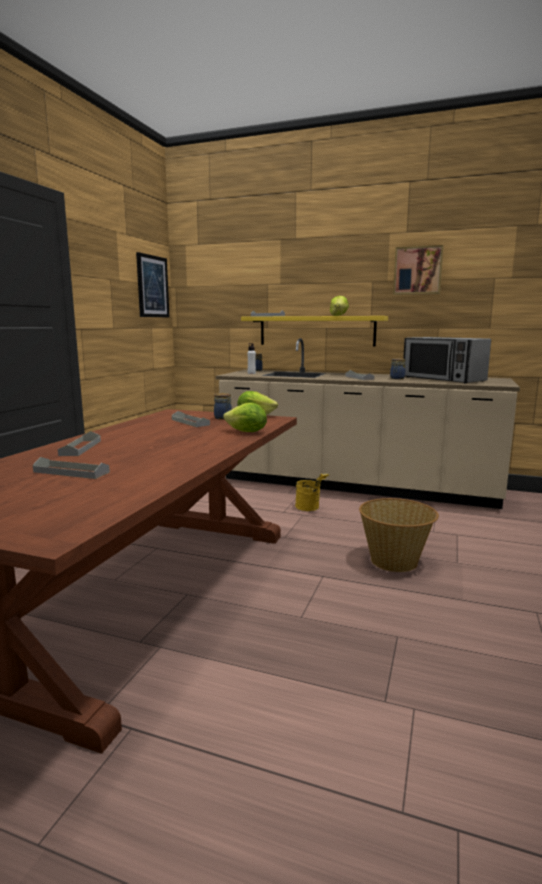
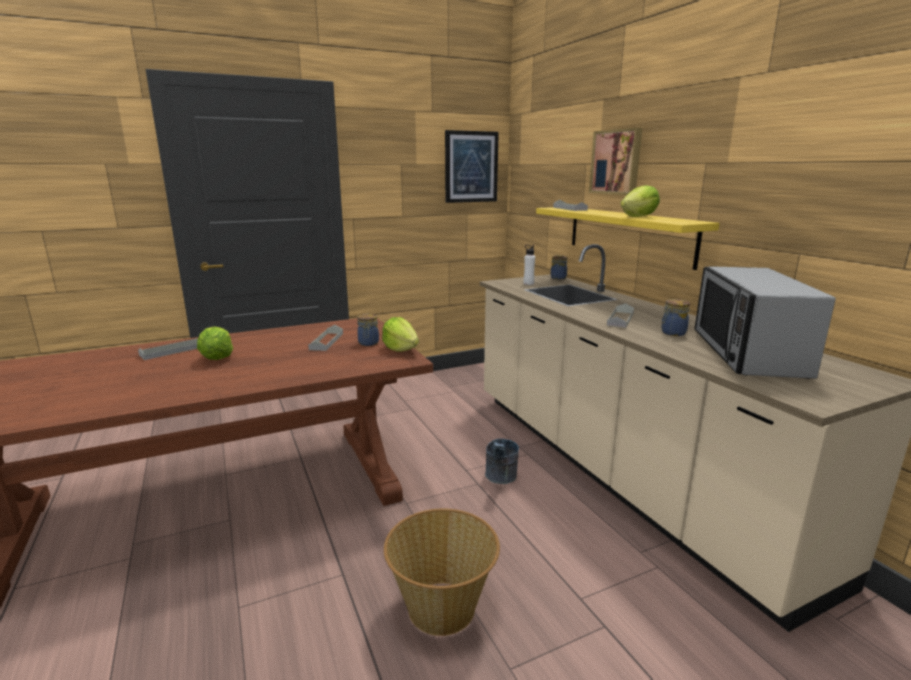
camera: 45 degrees right, 5 degrees up
grey tray [33,457,110,479] -> none
lettuce [223,403,267,432] -> lettuce moved to [197,326,233,360]
yellow bucket [295,474,329,511] -> grey bucket [485,439,519,484]
picture [393,245,444,295] -> picture moved to [589,128,642,195]

